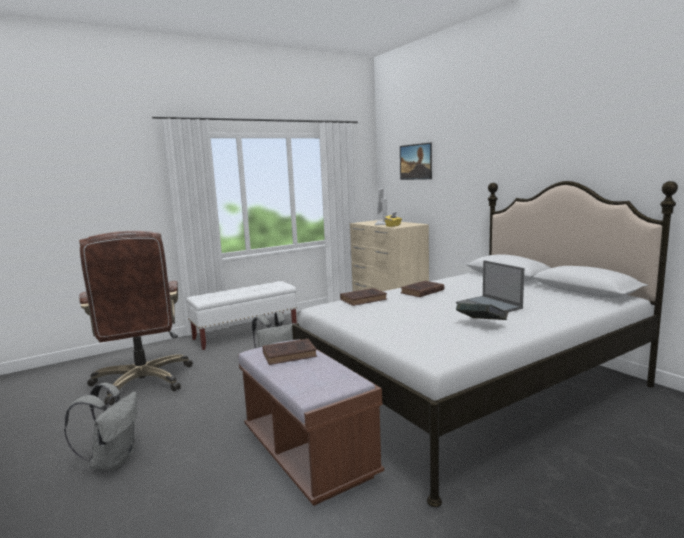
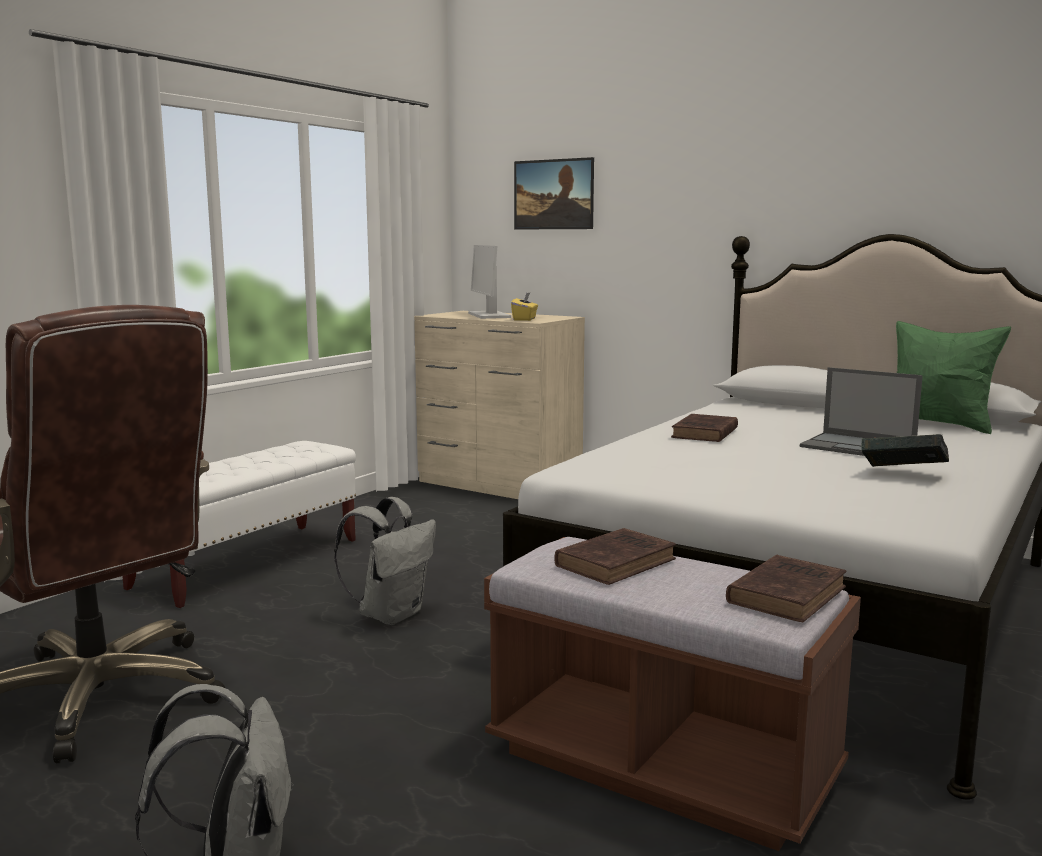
camera: 25 degrees left, 0 degrees up
brown book [340,288,387,306] -> brown book moved to [726,555,847,622]
none -> green pillow [896,321,1011,434]

